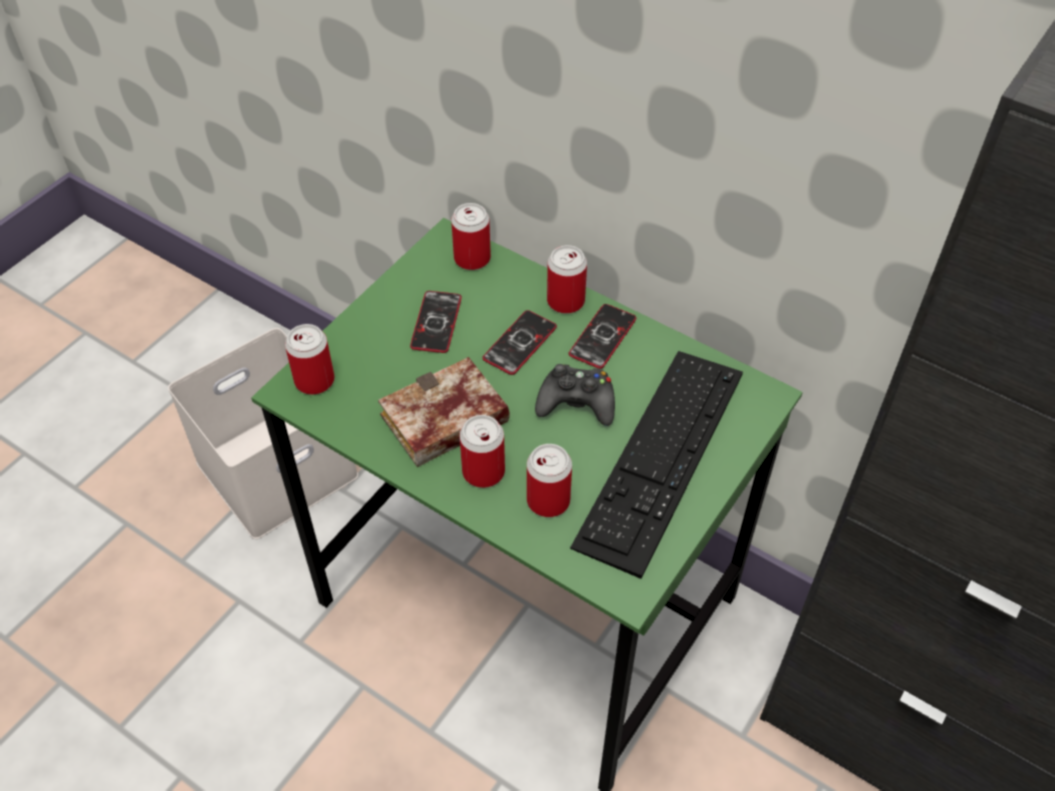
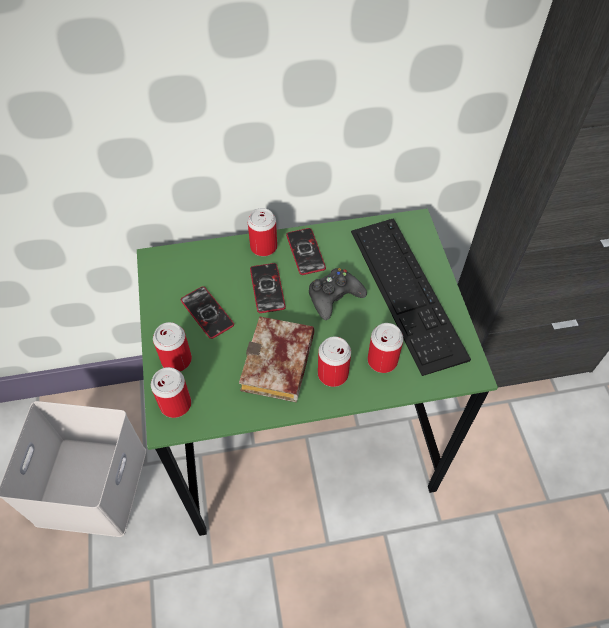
camera: 45 degrees left, 5 degrees up
can [451,203,491,270] -> can moved to [153,322,192,371]

